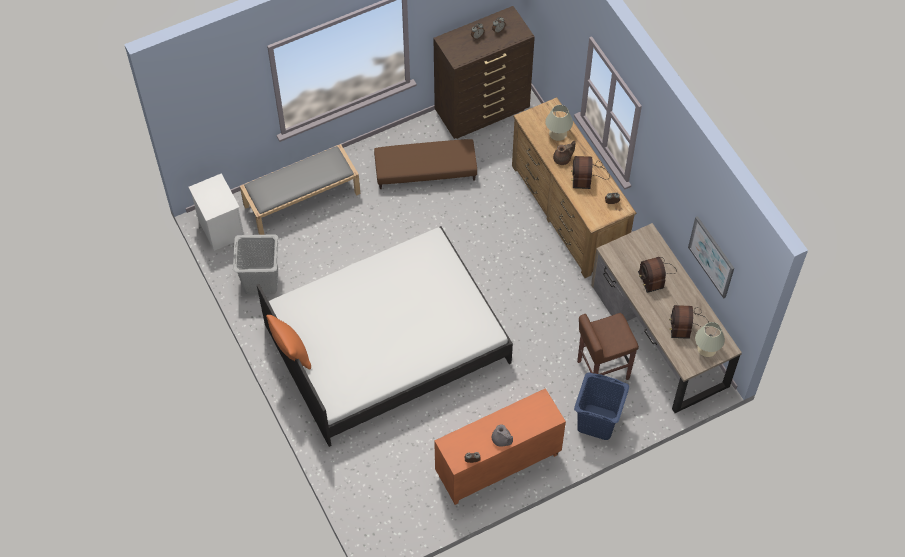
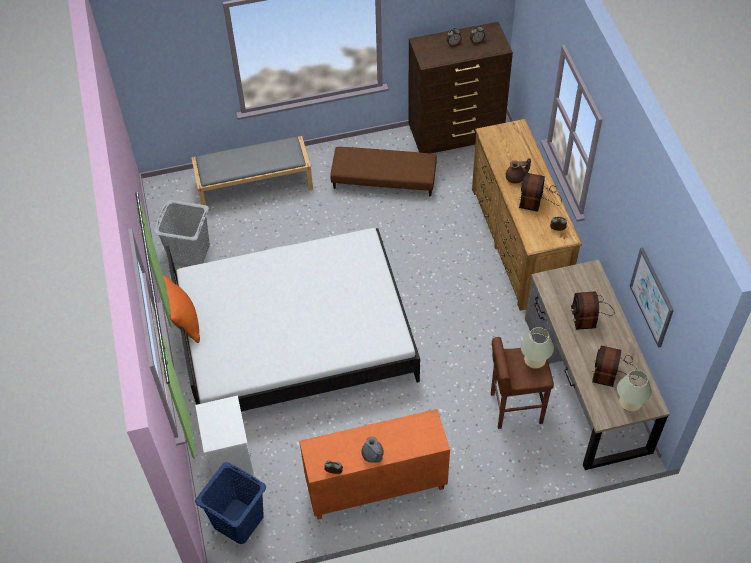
camera: 15 degrees right, 5 degrees down
white nightstand [188,173,244,251] -> white nightstand moved to [195,395,254,476]
beige table lamp [545,105,573,141] -> beige table lamp moved to [521,327,554,369]
blue laundry basket [574,372,629,440] -> blue laundry basket moved to [195,462,266,544]

